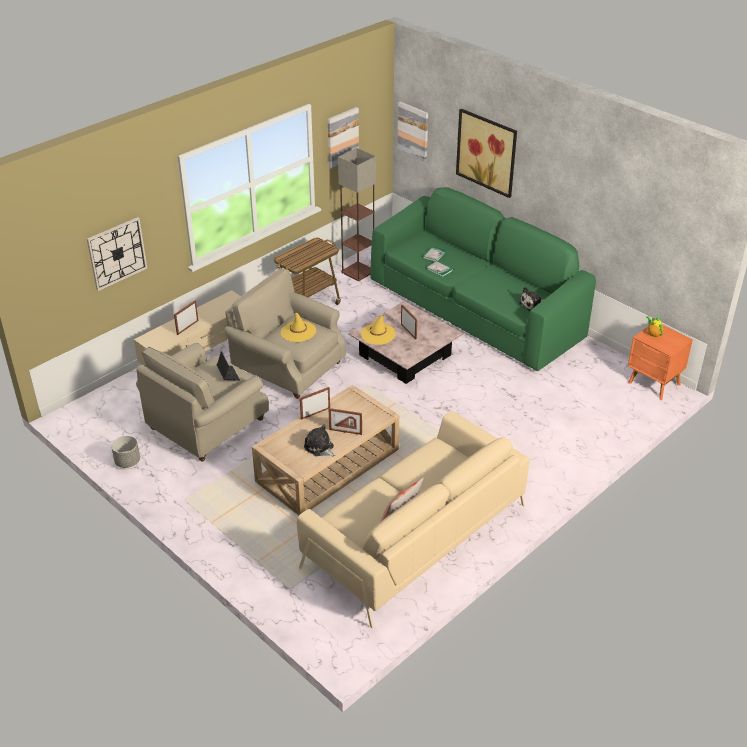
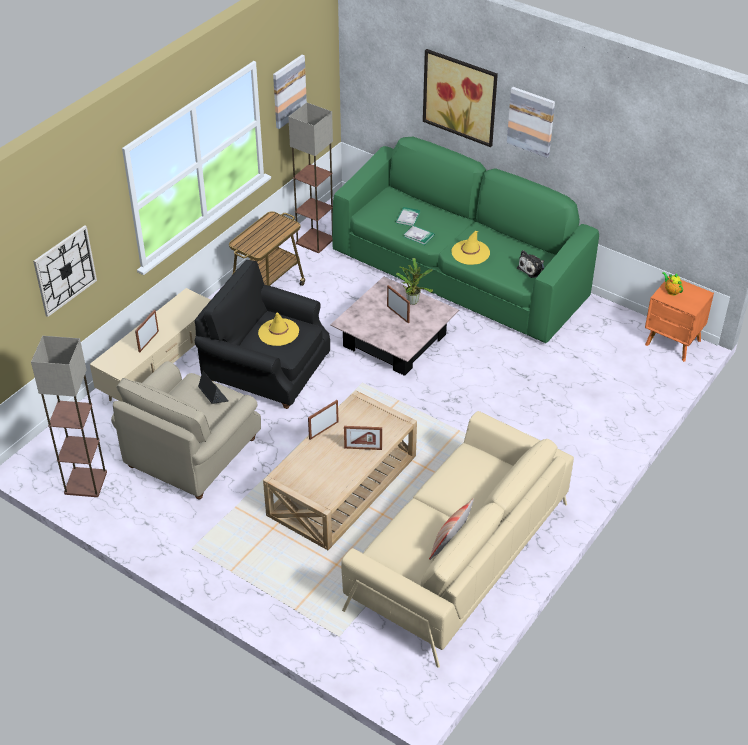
camera: 10 degrees left, 5 degrees up
grey planter [111,436,140,468] -> none
beige armchair [225,268,346,399] -> black armchair [195,260,330,409]
plush toy [304,425,335,456] -> none
yellow hat [361,315,396,345] -> yellow hat moved to [452,231,490,265]
picture [397,101,428,161] -> picture moved to [507,87,555,158]
none -> floor lamp [31,336,107,497]
none -> potted plant [396,258,433,305]

